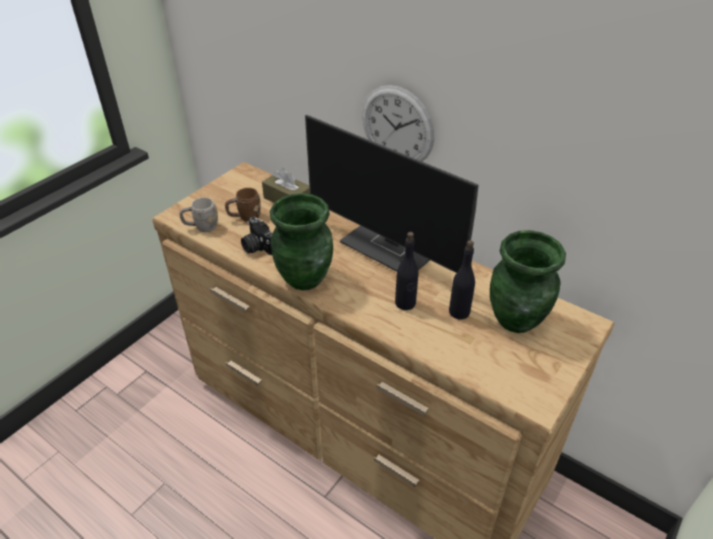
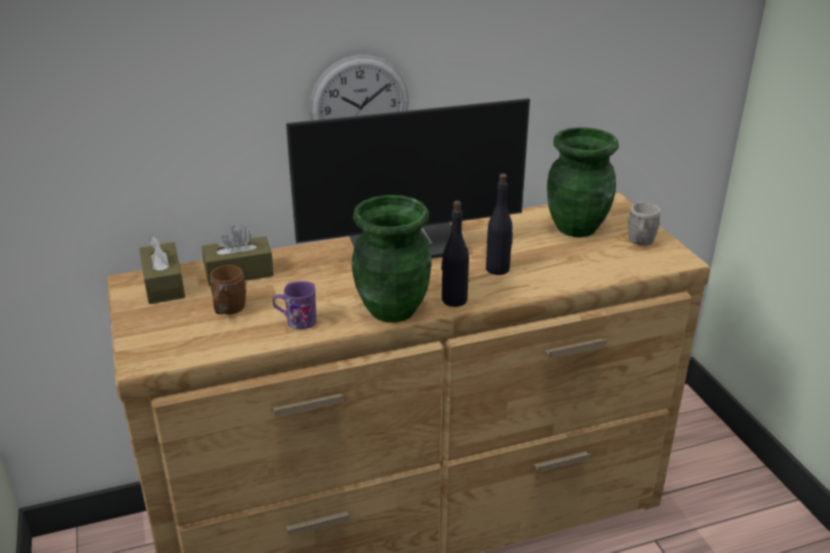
camera: 55 degrees left, 10 degrees down
grey mug [179,197,218,232] -> grey mug moved to [628,202,660,246]
camera [241,216,273,255] -> purple mug [273,281,317,329]
black bottle [449,240,475,319] -> black bottle moved to [441,201,469,307]
none -> brown tissue box [139,235,185,304]

